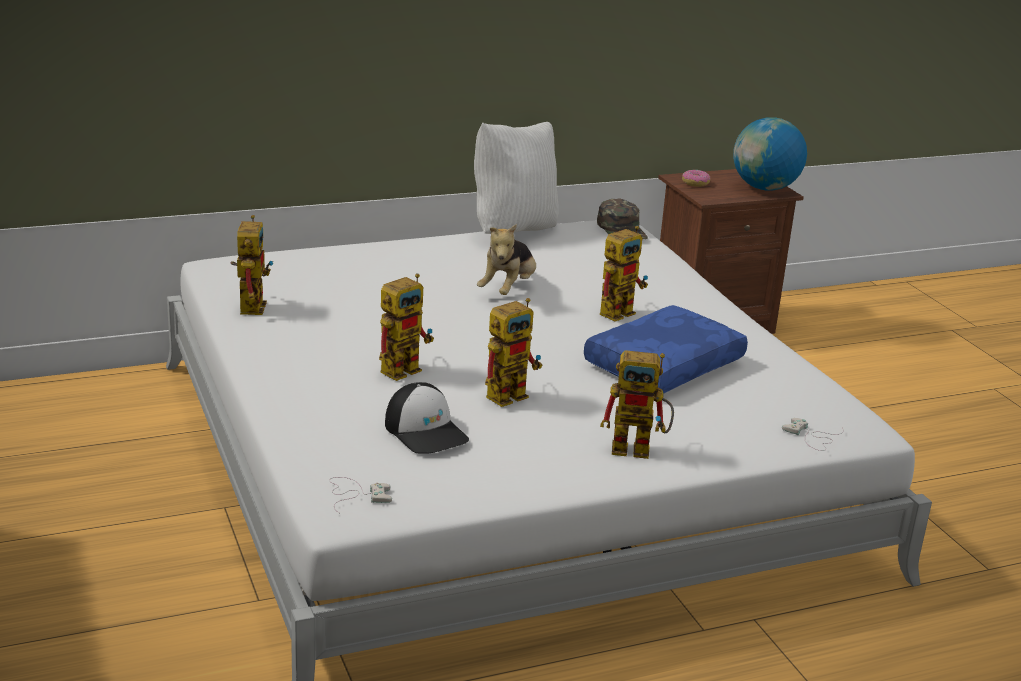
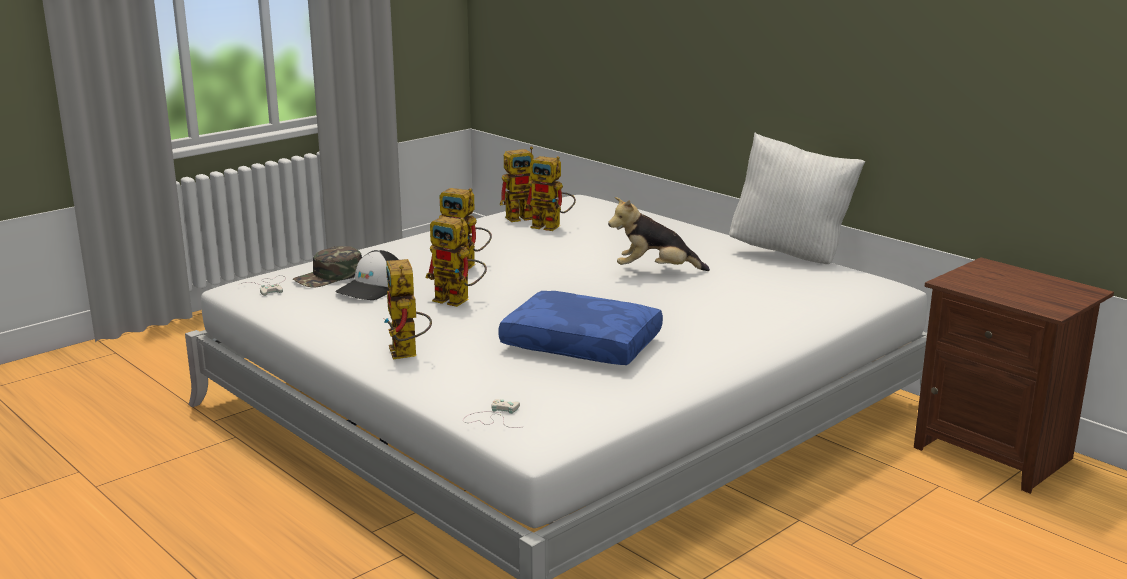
camera: 70 degrees right, 5 degrees down
green cap [597,199,648,239] -> green cap moved to [293,246,362,287]
toy robot [600,226,648,322] -> toy robot moved to [524,156,576,231]
donut [682,170,710,187] -> none
globe [733,117,807,191] -> none

